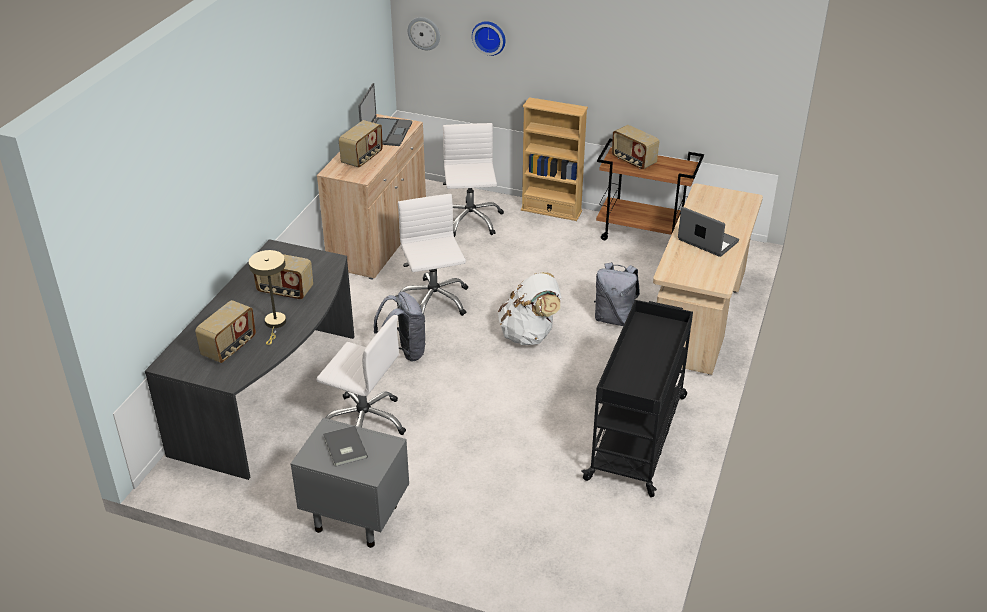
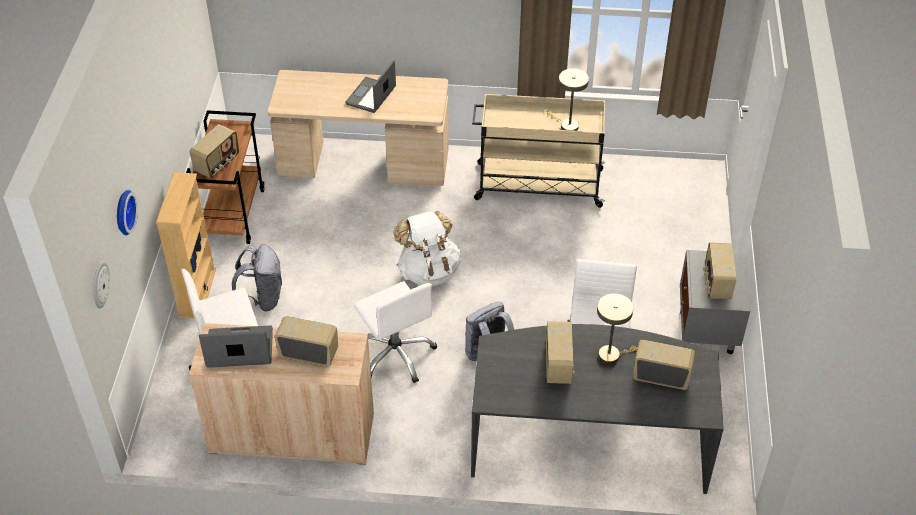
camera: 105 degrees left, 10 degrees up
grey book [323,426,368,467] -> radio [703,242,736,299]
white office chair [395,194,468,316] -> white office chair turned 90 degrees counterclockwise [353,281,437,383]
black cart [582,300,693,497] -> beige cart [472,94,605,208]
grey backpack [594,262,640,326] -> grey backpack moved to [232,245,282,311]
none -> beige table lamp [546,68,589,131]

